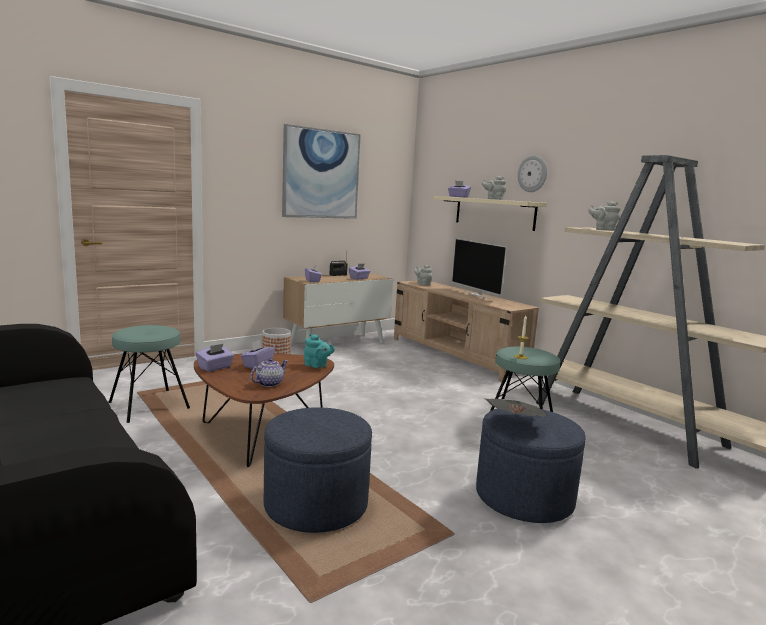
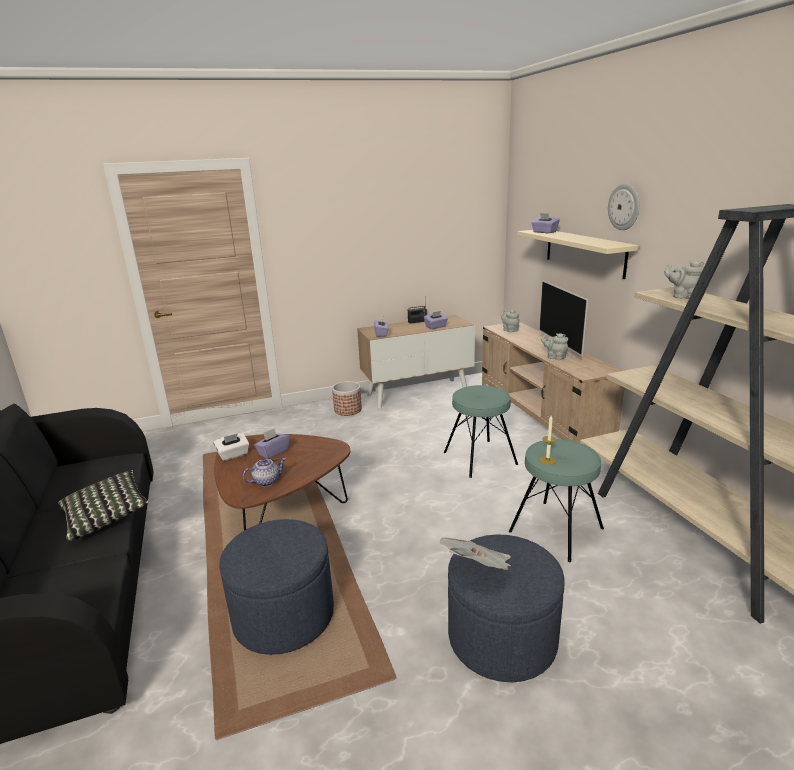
camera: 20 degrees right, 10 degrees up
turquoise stool [108,325,190,423] -> turquoise stool moved to [444,385,518,478]
purple tissue box [196,344,234,372] -> white tissue box [213,433,249,461]
picture [282,124,361,219] -> none
turquoise teapot [304,334,335,368] -> none
grey teapot [482,176,506,200] -> grey teapot moved to [541,333,568,360]
none -> pillow [58,470,149,541]

